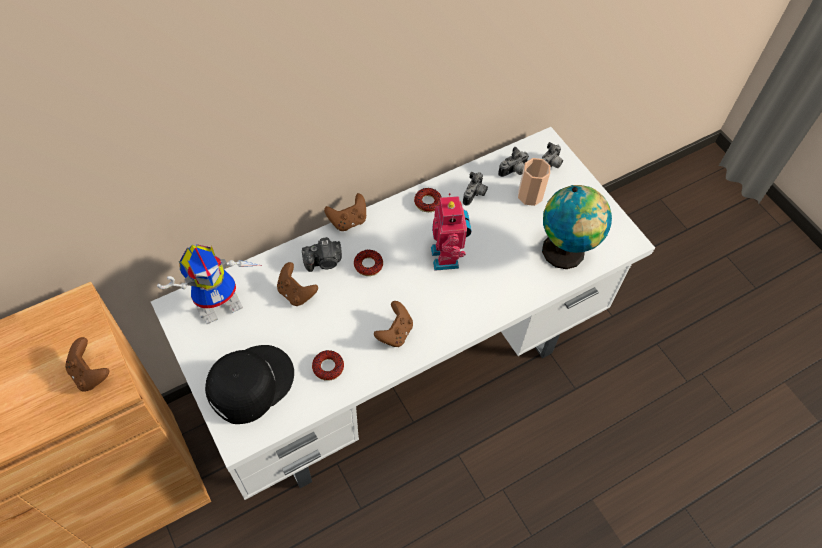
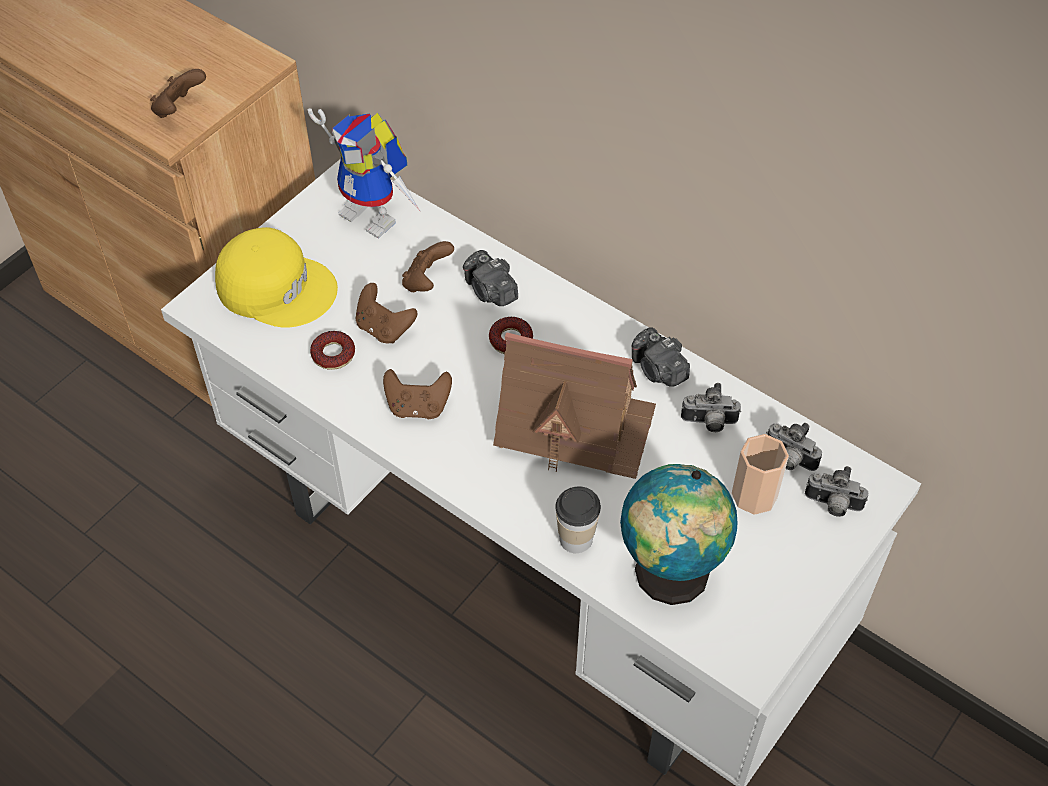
camera: 70 degrees right, 5 degrees down
black cap [205,345,294,424] -> yellow cap [215,227,338,328]
brown game controller [324,193,366,231] -> brown game controller moved to [356,283,417,344]
donut [414,188,442,212] -> camera [631,327,690,387]
toy robot [431,193,471,271] -> toy house [493,332,656,479]
none -> cup [555,486,601,553]

